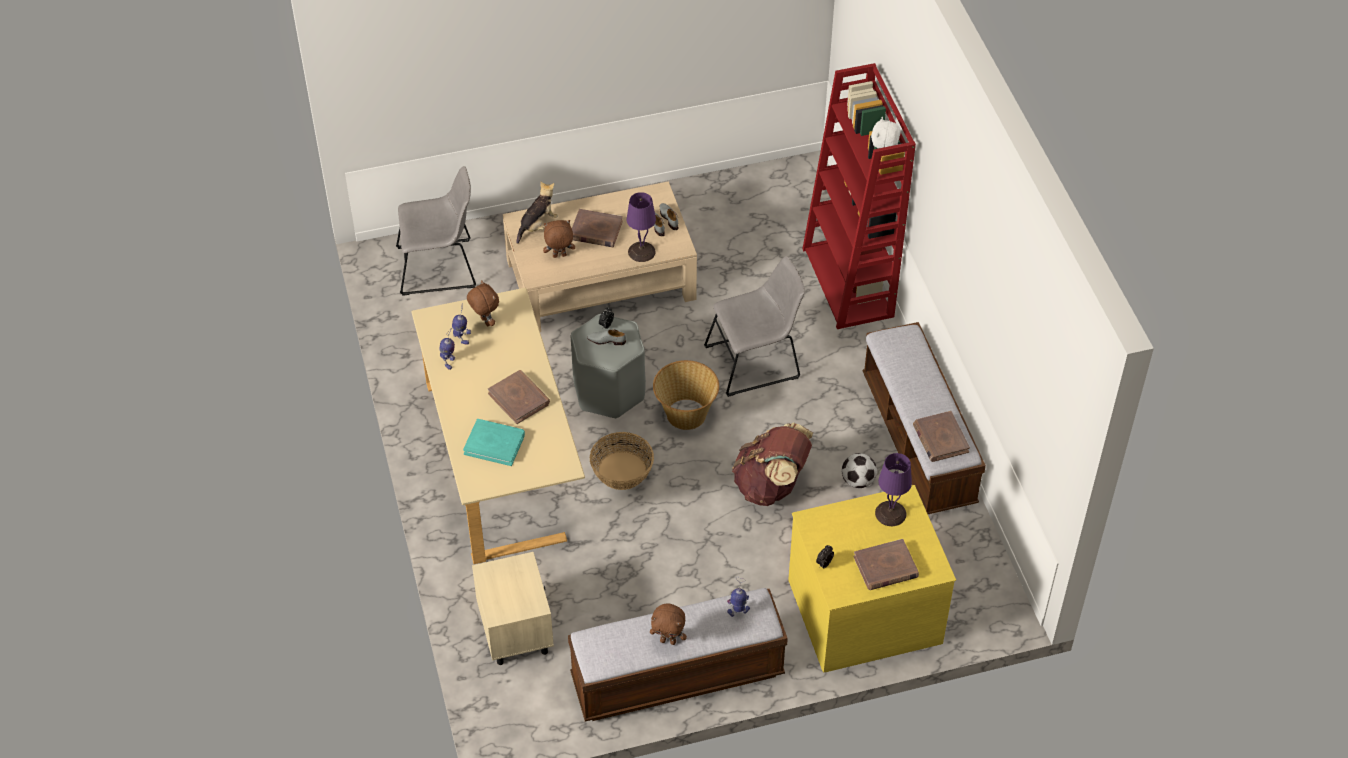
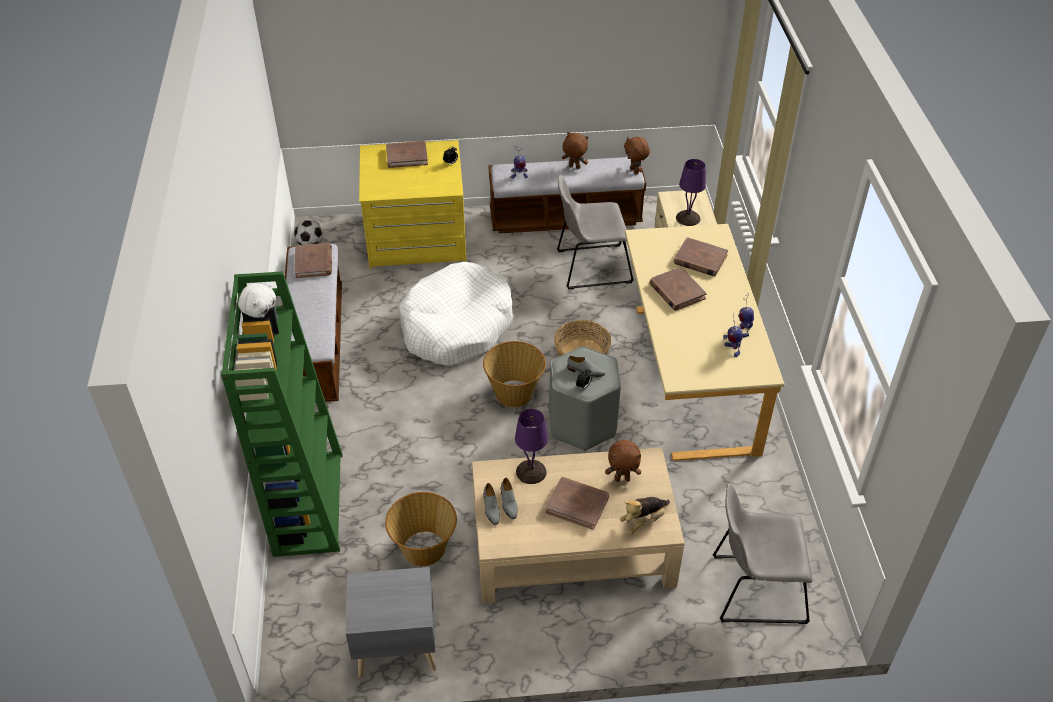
camera: 170 degrees left, 5 degrees down
turquoise book [463,419,525,466] -> brown book [674,237,728,277]
brown plush toy [467,280,499,326] -> brown plush toy moved to [624,137,650,175]
grey chair [704,256,805,397] -> grey chair moved to [557,174,634,290]
brown backpack [732,423,813,506] -> white dog bed [399,262,514,366]
red bookcase [802,63,916,329] -> green bookcase [221,271,343,557]
football [842,453,877,488] -> football moved to [295,220,323,245]
purple table lamp [875,453,912,526] -> purple table lamp moved to [676,159,706,226]
none -> grey nightstand [346,567,436,677]
none -> basket [385,492,457,566]

